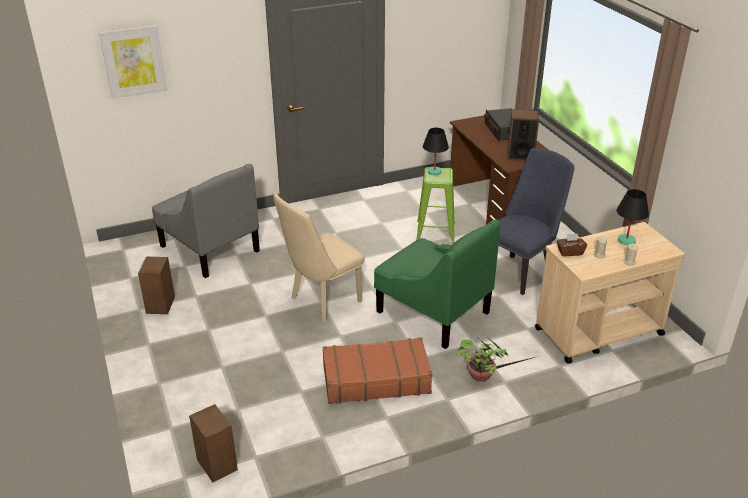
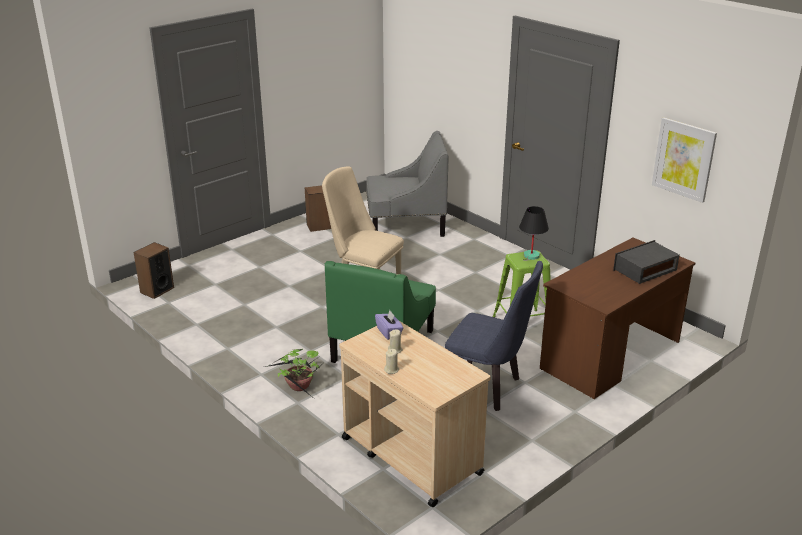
camera: 70 degrees right, 5 degrees down
picture [99,25,167,99] -> picture moved to [652,118,717,203]
grey armchair [152,164,260,278] -> grey armchair turned 120 degrees counterclockwise [366,131,449,237]
brown suitcase [323,337,433,404] -> none
speaker [507,110,539,161] -> none
brown tissue box [557,234,587,256] -> purple tissue box [375,310,403,340]
black table lamp [616,189,649,246] -> none

